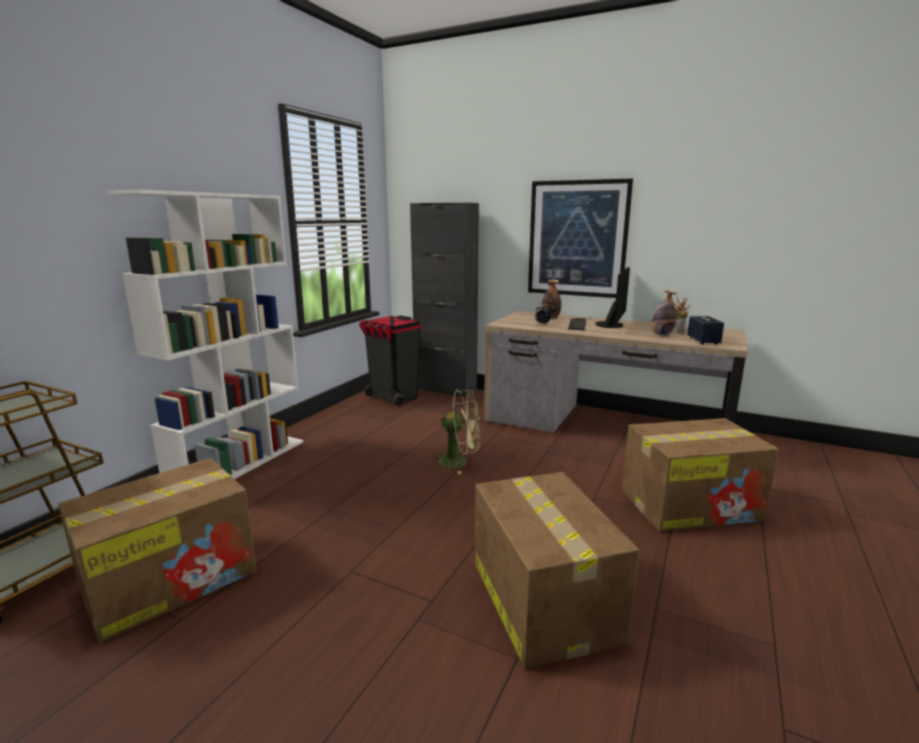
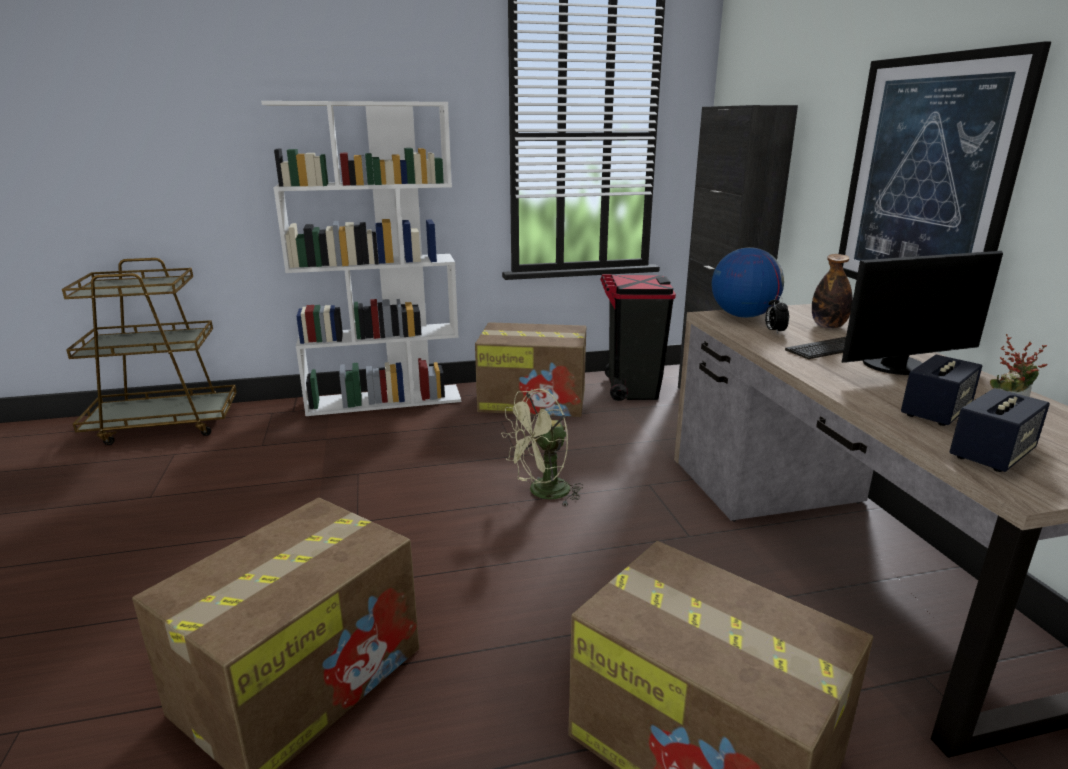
camera: 50 degrees right, 5 degrees up
cardboard box [58,458,256,643] -> cardboard box moved to [475,322,586,417]
green fan [432,389,481,474] -> green fan turned 90 degrees clockwise [501,389,584,507]
bottle [651,290,677,336] -> speaker [901,355,982,426]
none -> globe [712,247,784,318]

